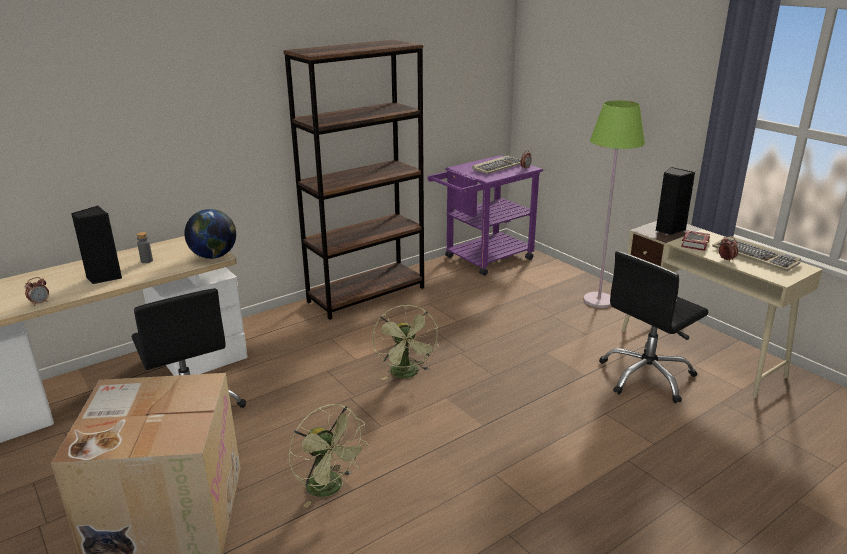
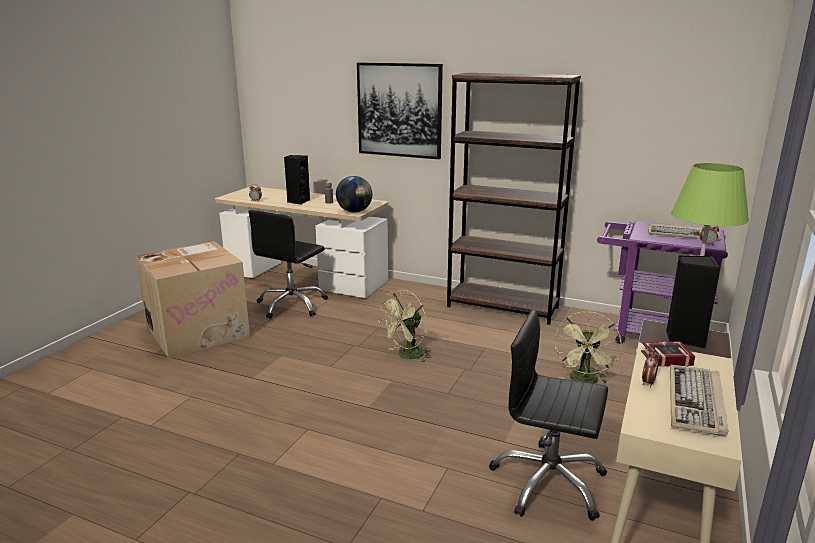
camera: 60 degrees right, 5 degrees down
green fan [289,404,368,508] -> green fan moved to [555,311,622,384]
none -> picture [357,63,443,159]

